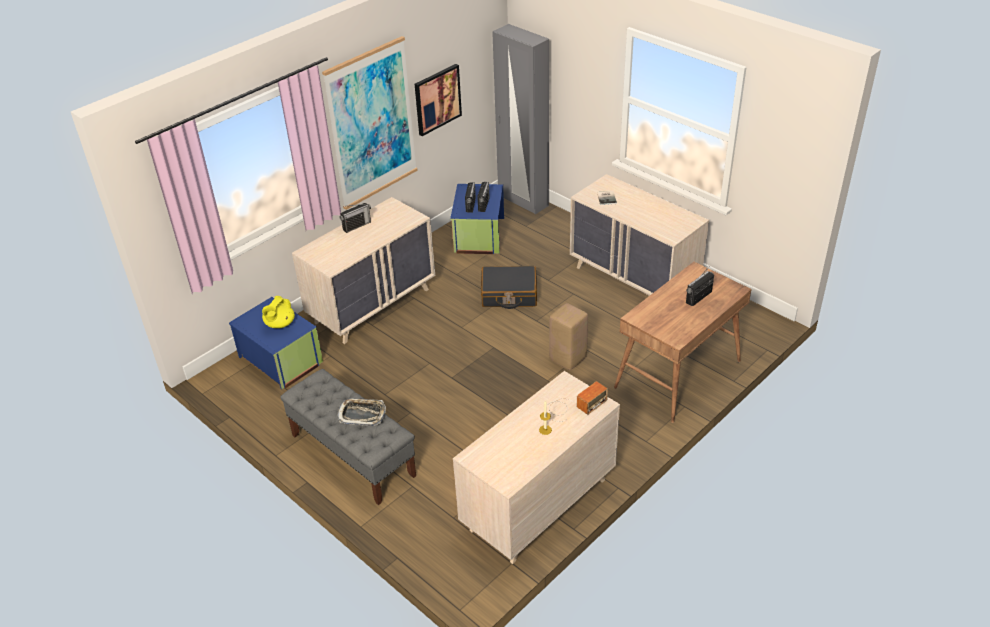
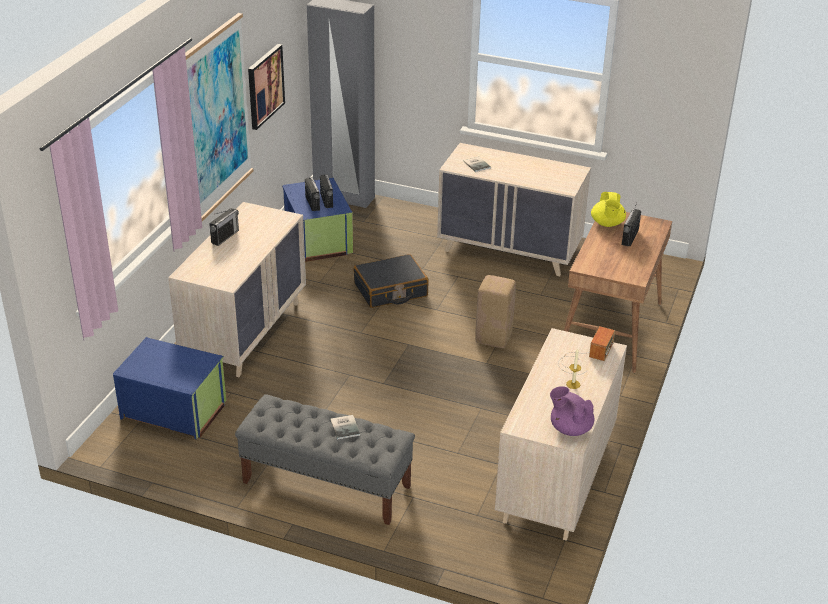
camera: 25 degrees left, 5 degrees down
yellow teapot [262,296,295,328] -> yellow teapot moved to [591,192,626,227]
tray [338,398,386,426] -> book [330,415,360,440]
none -> purple teapot [550,386,595,436]

